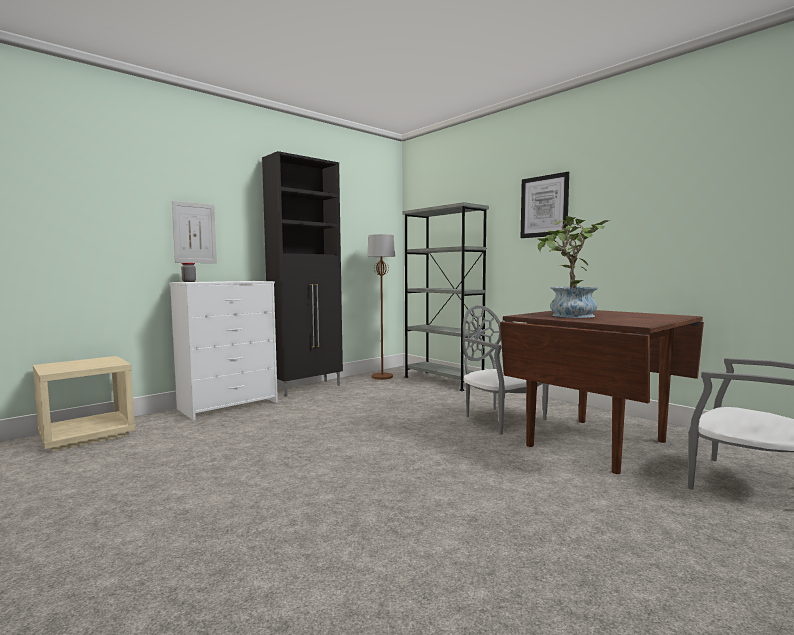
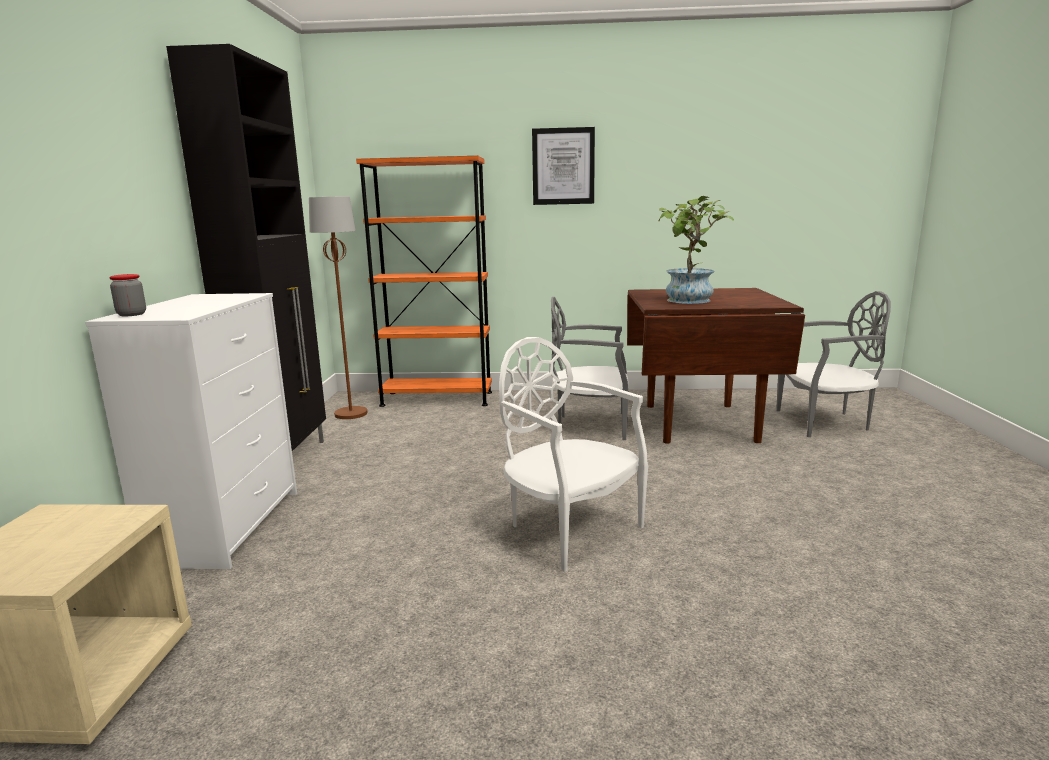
camera: 45 degrees left, 10 degrees up
picture [172,201,217,263] -> none
grey bookcase [402,202,489,391] -> orange bookcase [356,156,492,407]
none -> white chair [499,337,648,572]

